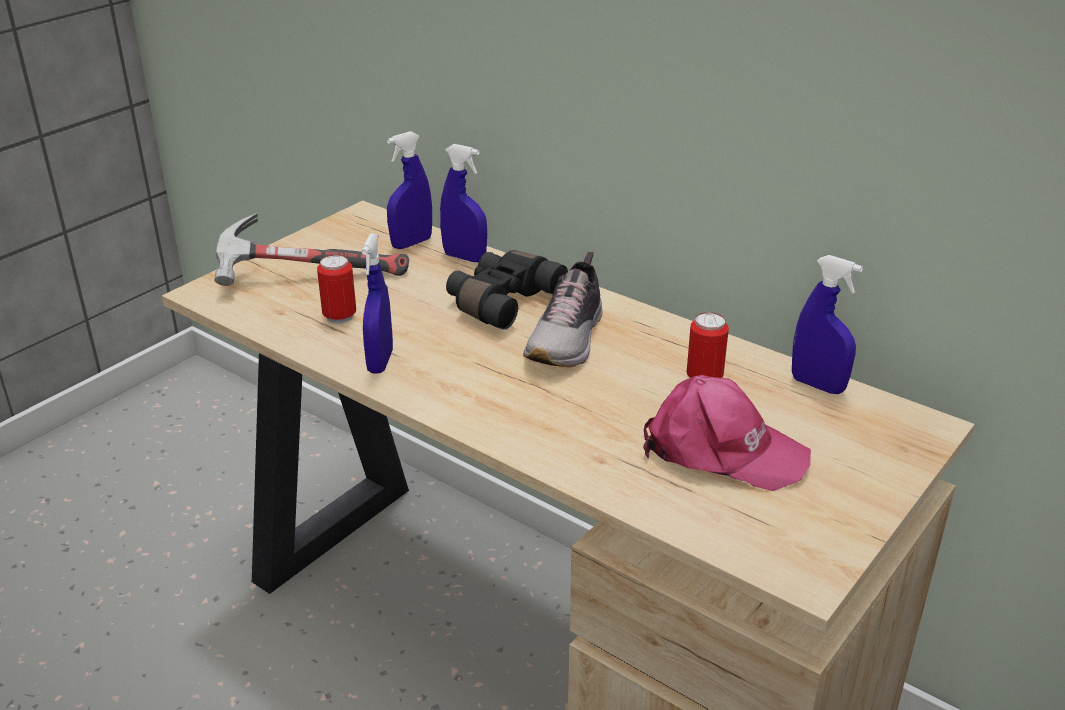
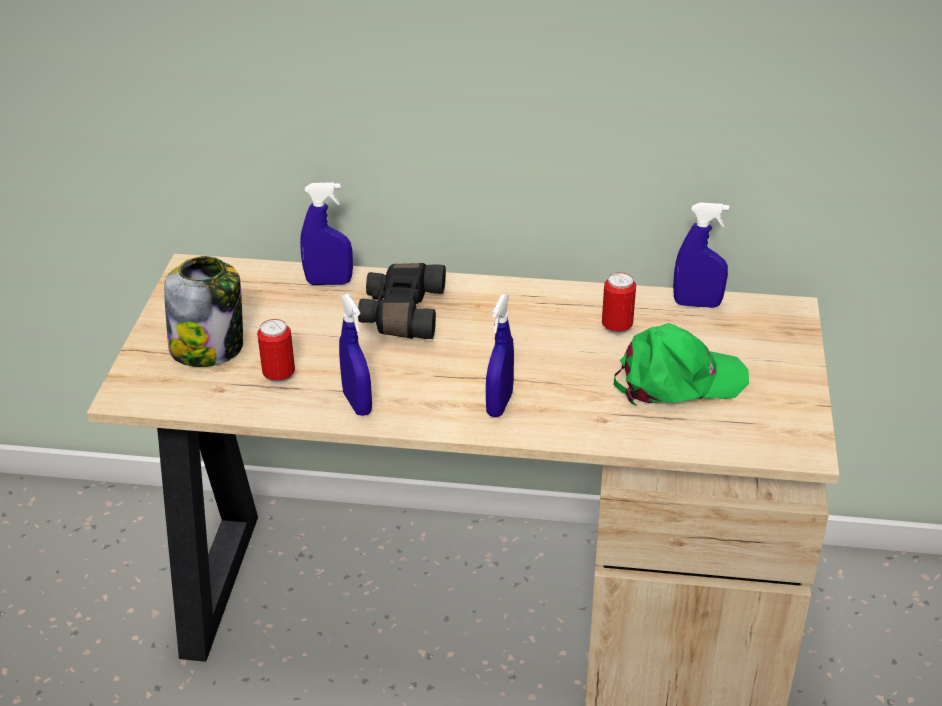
camera: 30 degrees left, 5 degrees up
hammer [214,213,409,286] -> jar [164,256,243,367]
blue spray bottle [387,131,432,249] -> blue spray bottle moved to [486,294,514,417]
shoe [523,252,603,367] -> none
pink cap [643,375,811,491] -> green cap [614,323,749,406]

